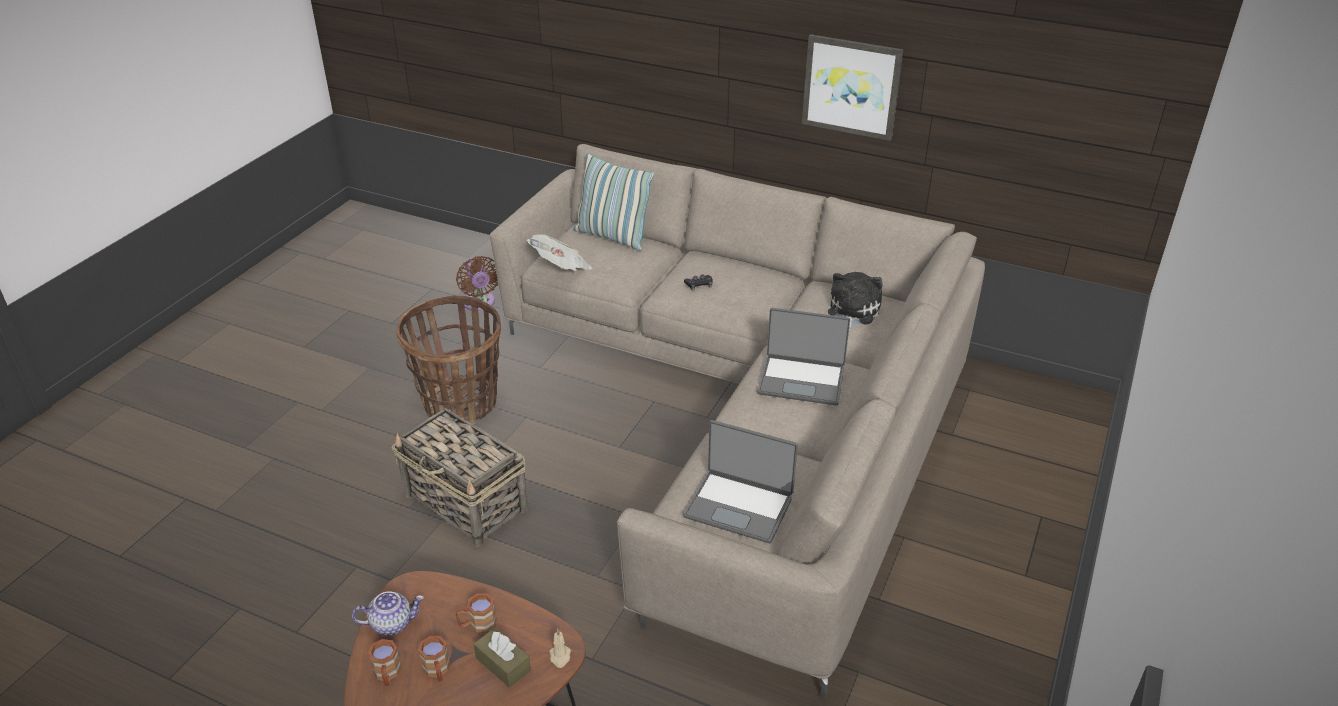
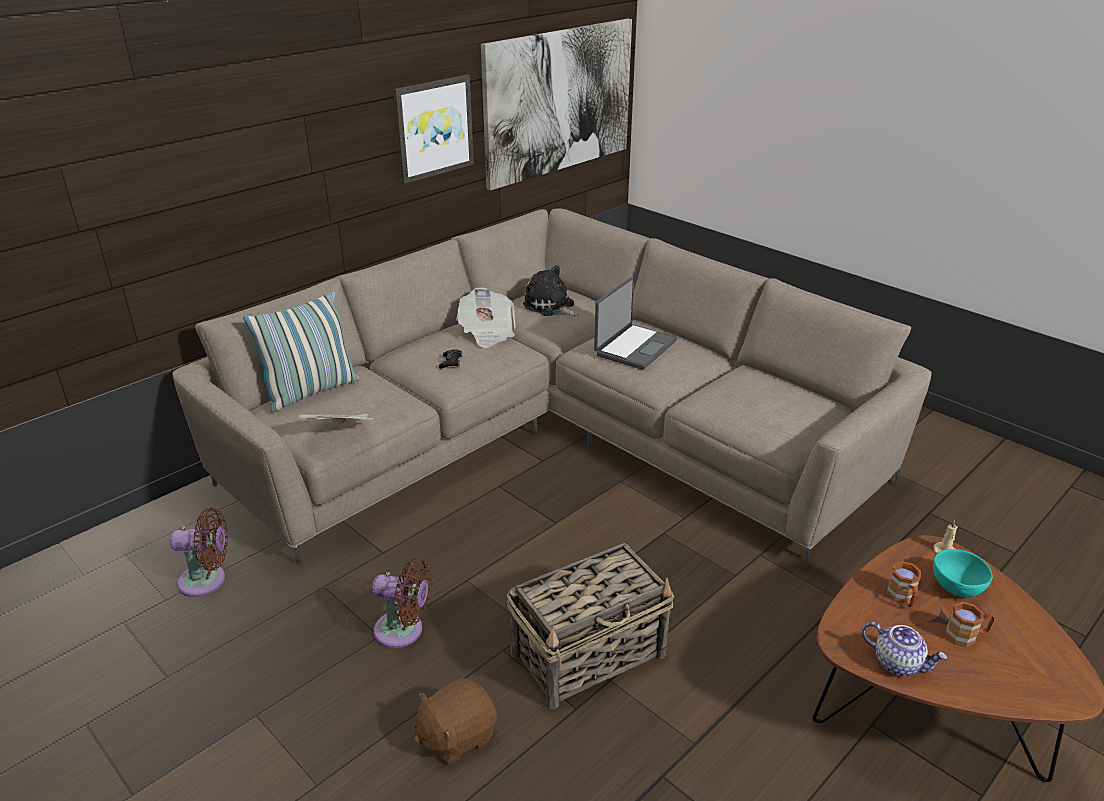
camera: 70 degrees left, 5 degrees down
teapot [352,591,424,636] -> teapot turned 120 degrees clockwise [862,622,947,676]
brown mug [368,639,402,686] -> none
basket [397,296,501,424] -> brown fan [372,558,432,648]
brown tissue box [474,628,531,688] -> turquoise bowl [933,549,993,597]
laptop [684,420,798,543] -> none
none -> brown plush toy [414,678,497,764]
none -> newspaper [456,287,515,348]
none -> picture [481,19,632,191]

